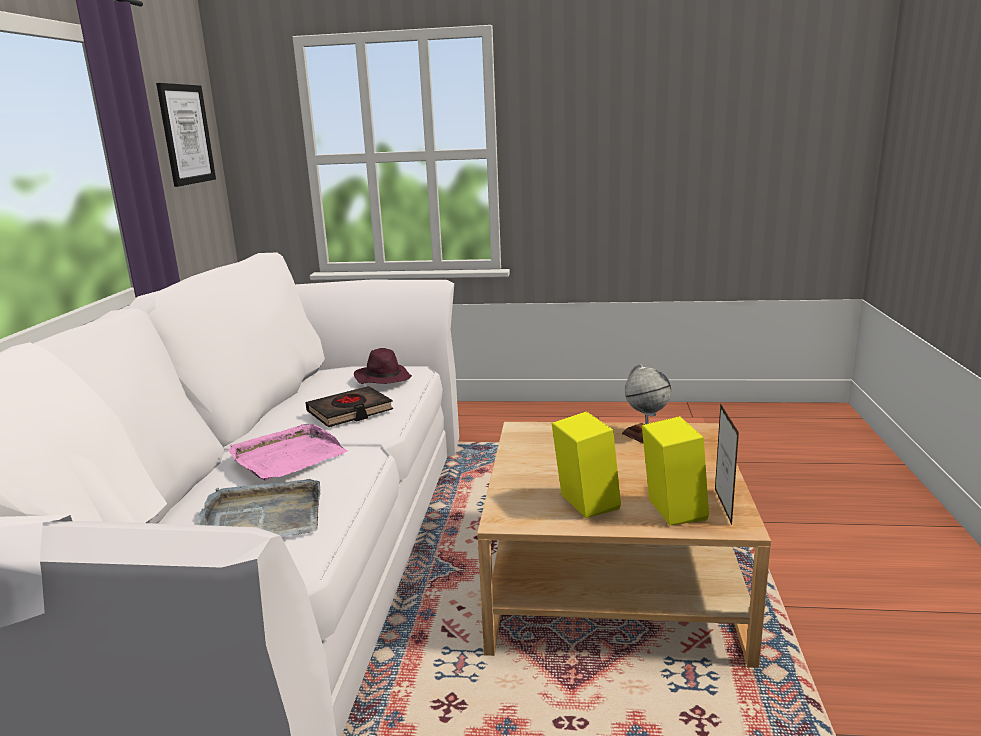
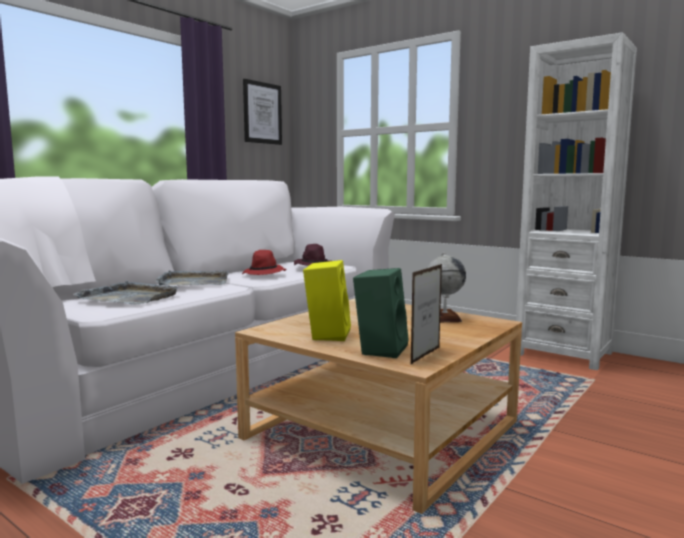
camera: 30 degrees right, 10 degrees down
pink tray [228,424,348,480] -> grey tray [155,270,228,285]
black book [305,386,393,427] -> red hat [242,250,286,275]
yellow speaker [642,416,709,526] -> green speaker [353,268,409,358]
none -> white bookcase [516,32,637,370]

